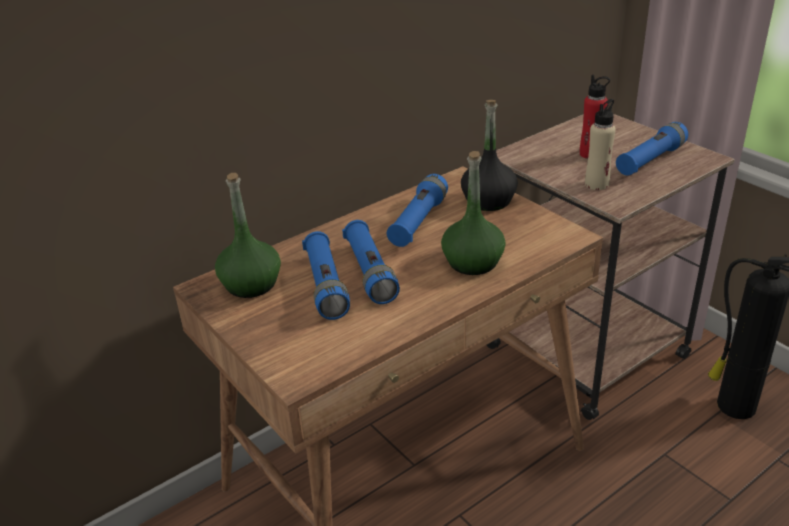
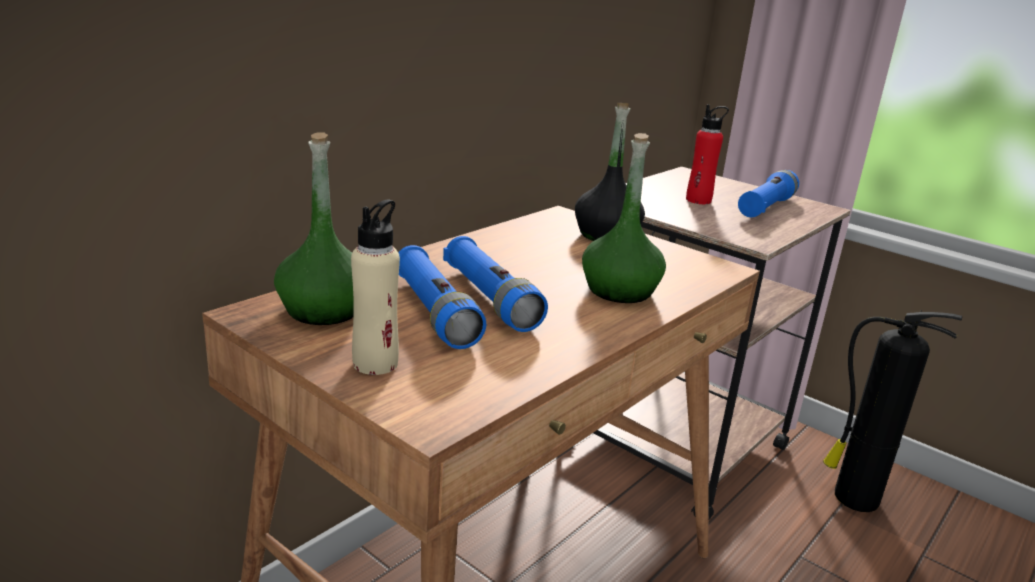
camera: 15 degrees left, 10 degrees down
blue flashlight [387,174,448,247] -> none
beige bottle [585,99,616,190] -> beige bottle moved to [351,199,400,375]

